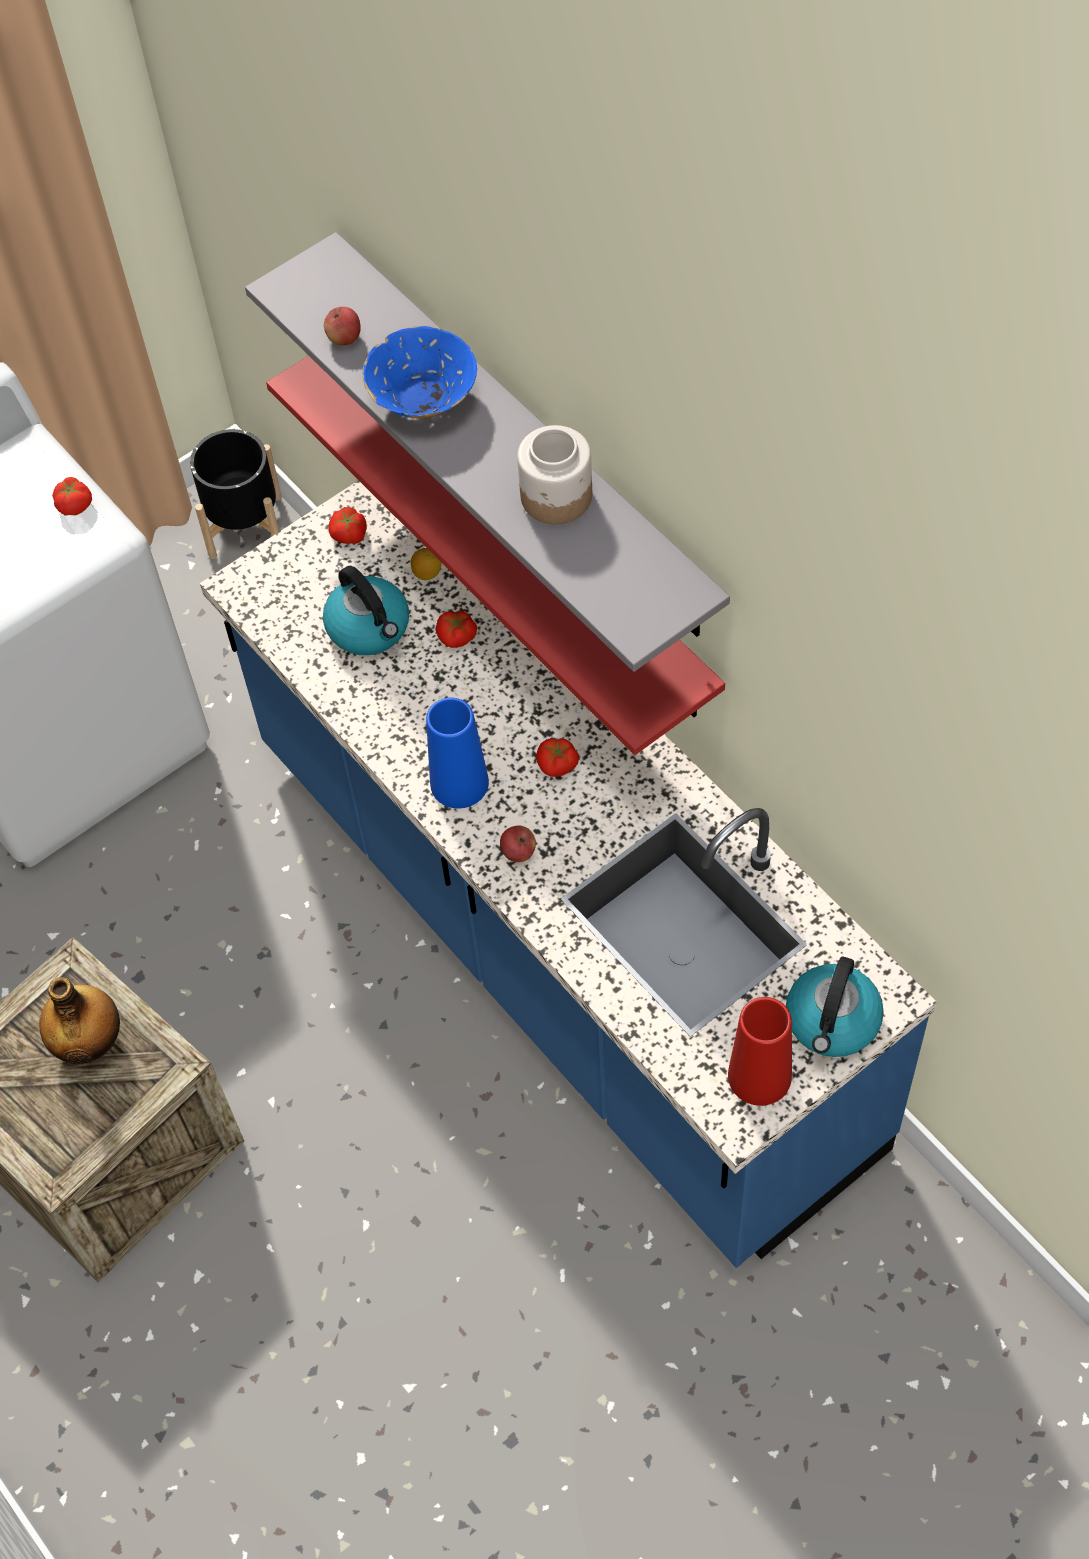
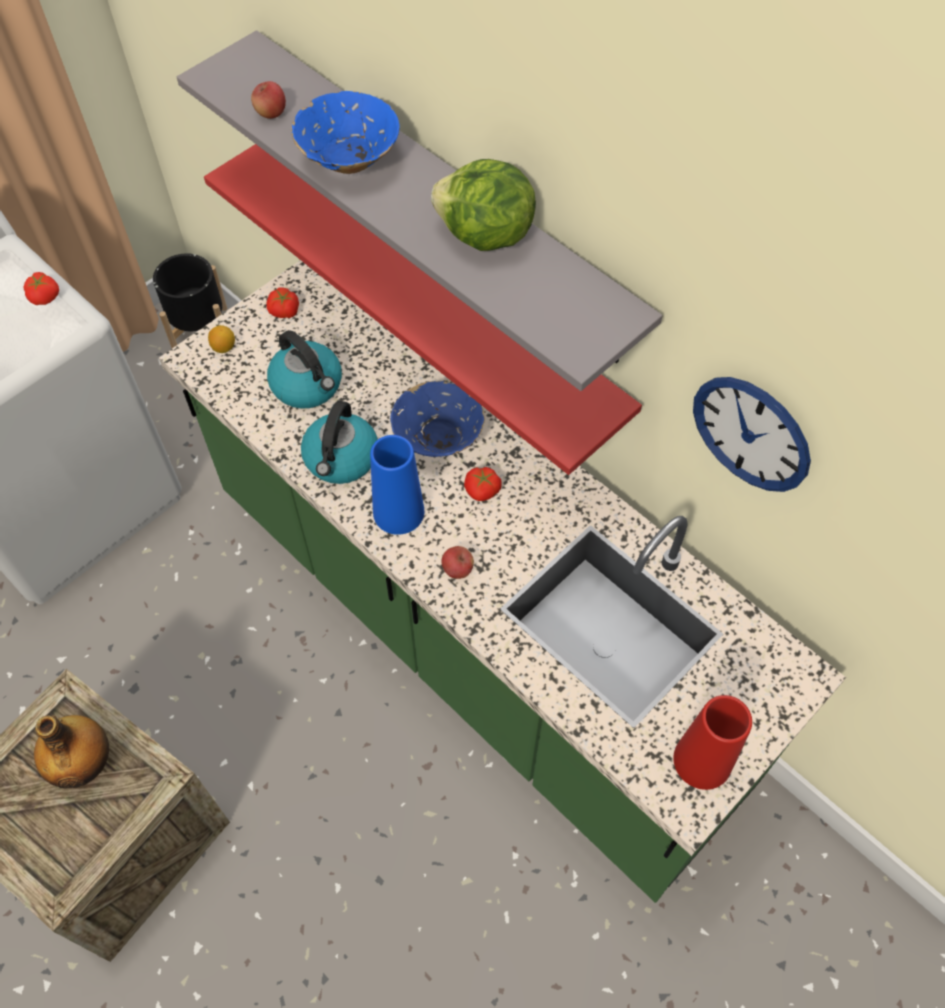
camera: 10 degrees left, 0 degrees up
blue counter [200,480,937,1268] -> green counter [159,260,846,903]
lemon [411,548,441,580] -> lemon moved to [208,325,235,353]
tomato [436,610,477,648] -> none
jar [517,425,592,524] -> lettuce [431,159,536,251]
kettle [786,957,884,1057] -> kettle moved to [301,401,378,484]
none -> blue bowl [390,381,485,457]
none -> wall clock [693,377,811,492]

